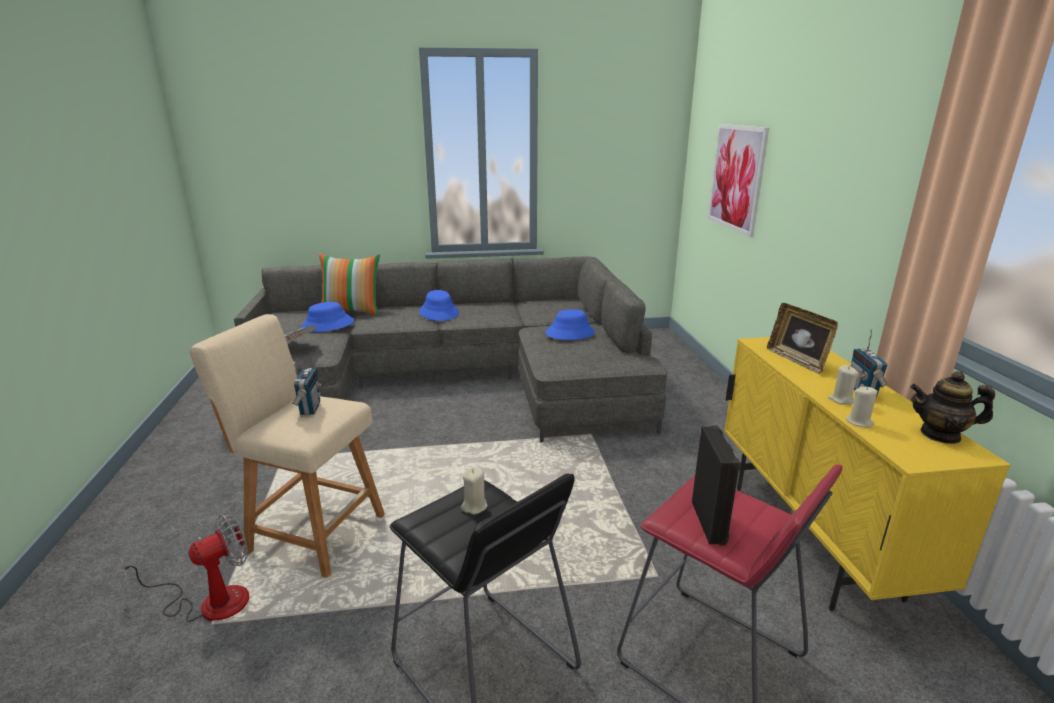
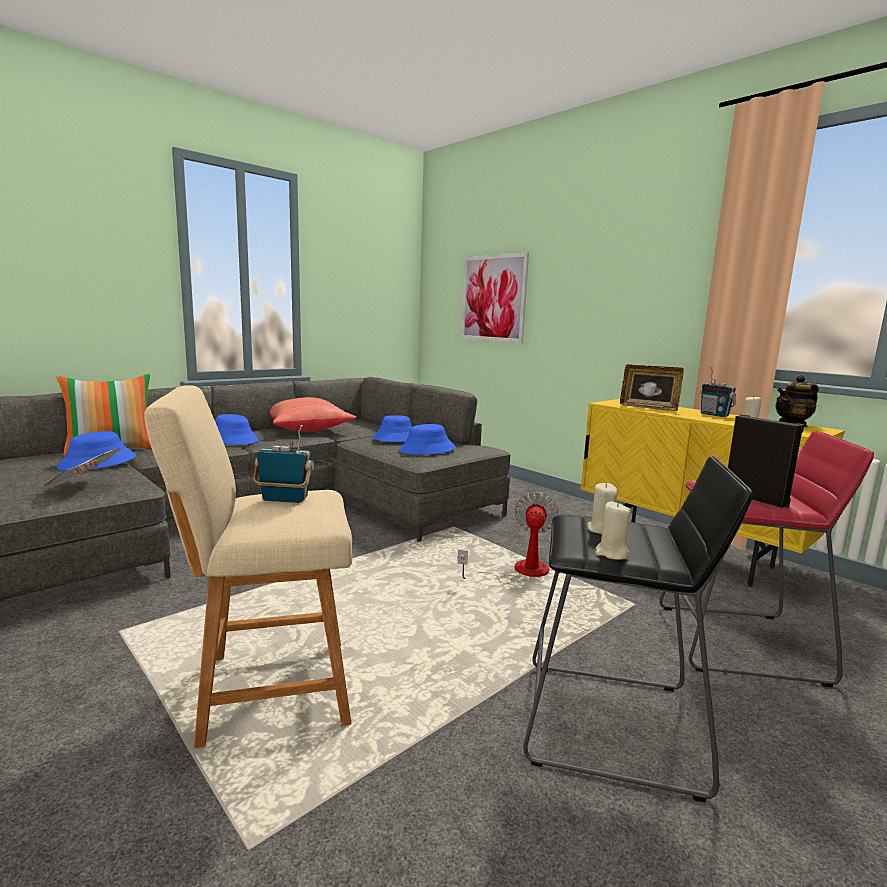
camera: 35 degrees left, 10 degrees down
fan [120,513,249,622] -> fan moved to [458,492,559,584]
radio [292,362,321,415] -> radio turned 45 degrees counterclockwise [253,425,314,503]
beige candle [828,365,859,405] -> beige candle moved to [595,501,631,560]
none -> red pillow [270,397,357,432]
none -> blue hat [399,424,456,455]

